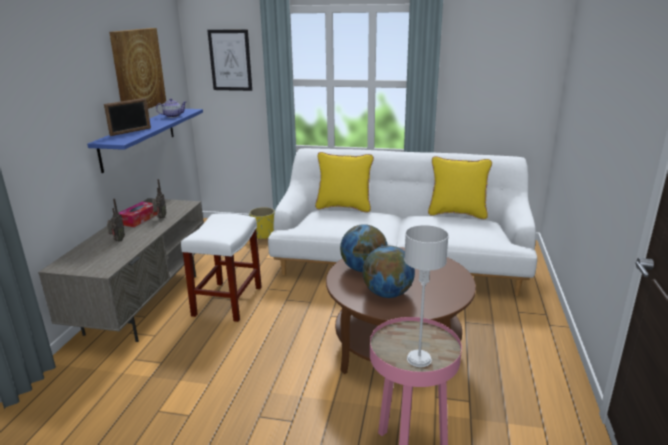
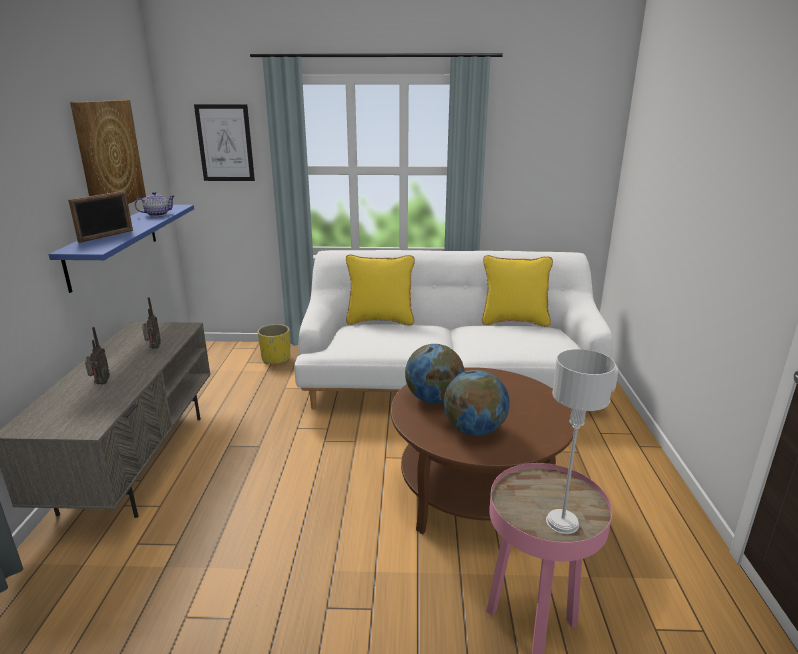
camera: 10 degrees left, 0 degrees up
tissue box [119,202,157,227] -> none
white stool [181,213,262,322] -> none

